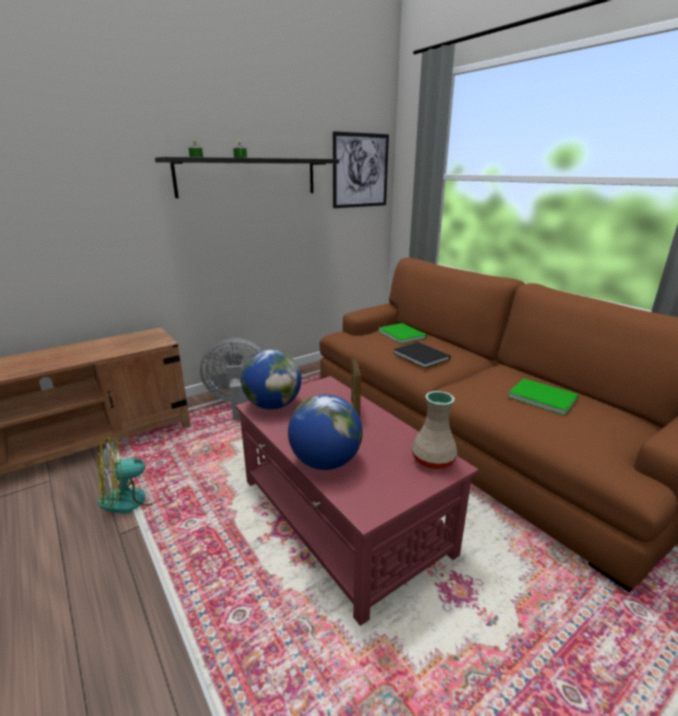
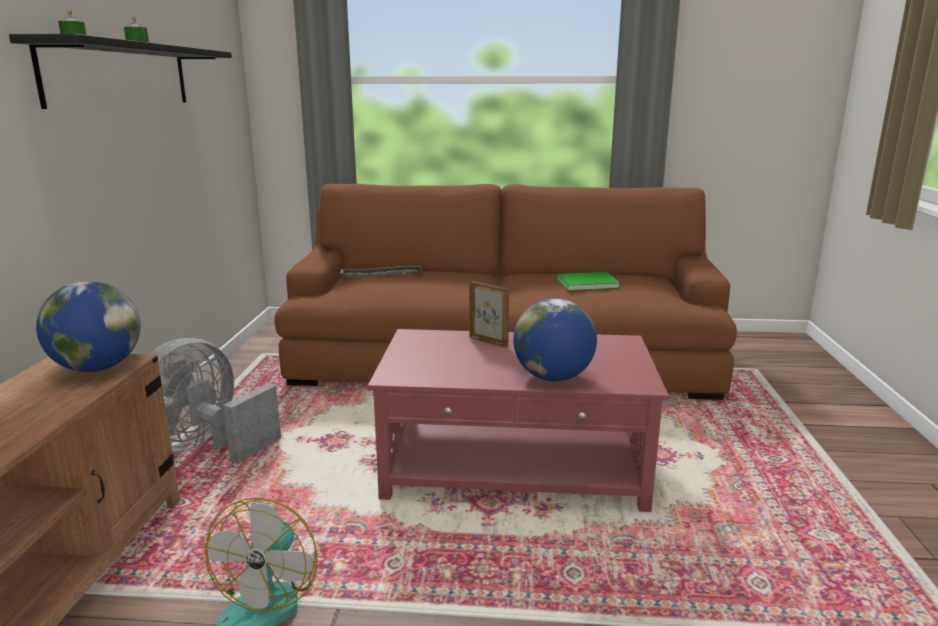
camera: 50 degrees left, 5 degrees down
globe [241,350,302,410] -> globe moved to [36,281,140,372]
picture [333,131,389,208] -> none
green book [378,323,427,344] -> tray [341,266,421,279]
black book [394,342,450,368] -> none
beige vase [412,391,457,470] -> none

